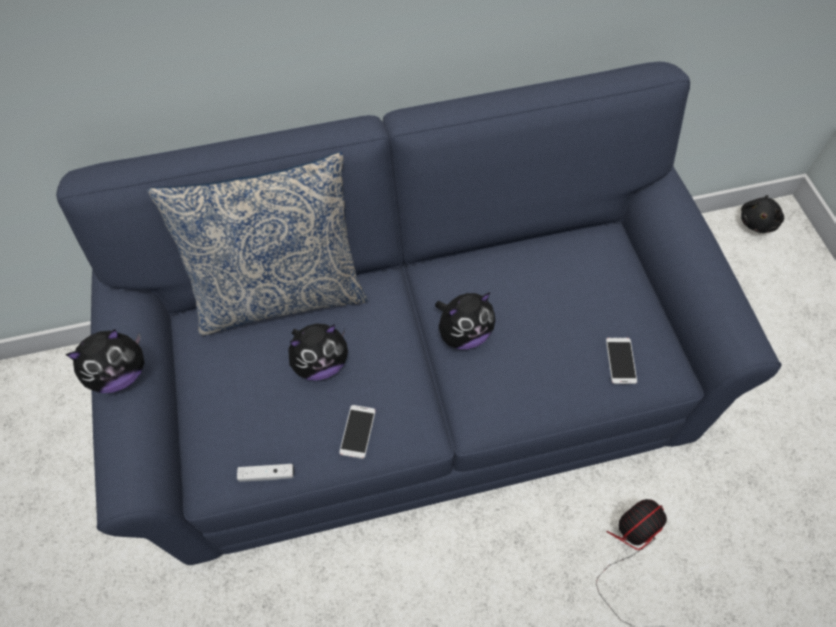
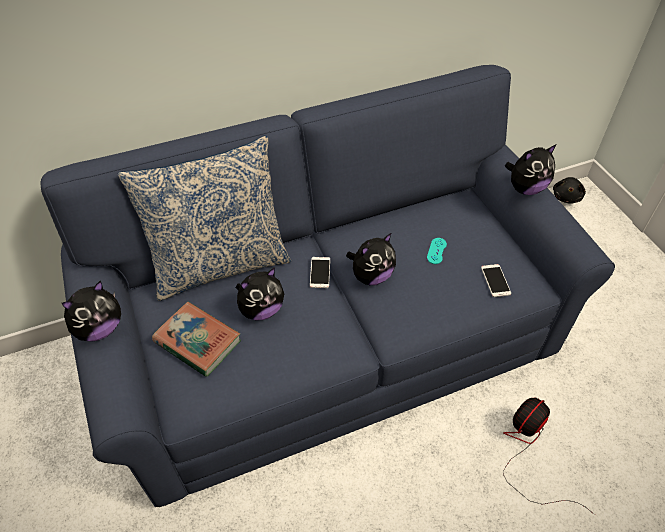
camera: 10 degrees left, 10 degrees down
white game controller [237,464,294,482] -> none
phone [339,405,376,459] -> phone moved to [310,257,330,288]
none -> book [152,302,241,377]
none -> turquoise game controller [427,238,447,264]
none -> plush toy [505,144,557,195]

